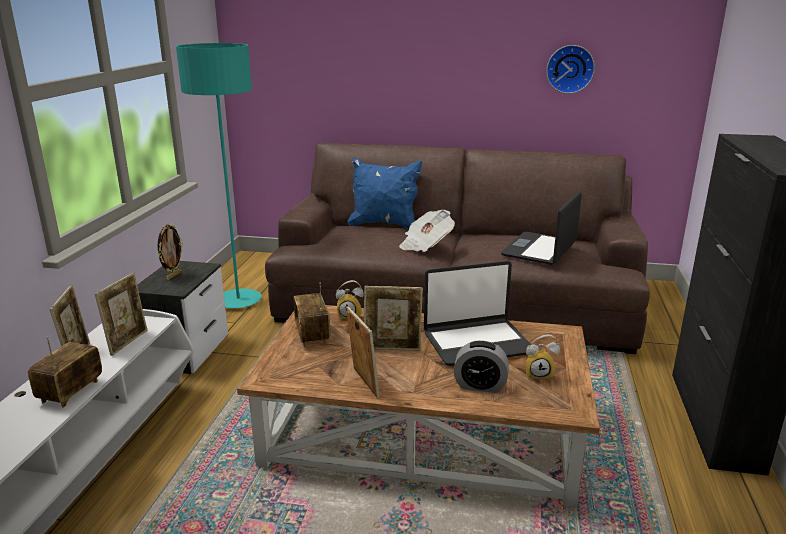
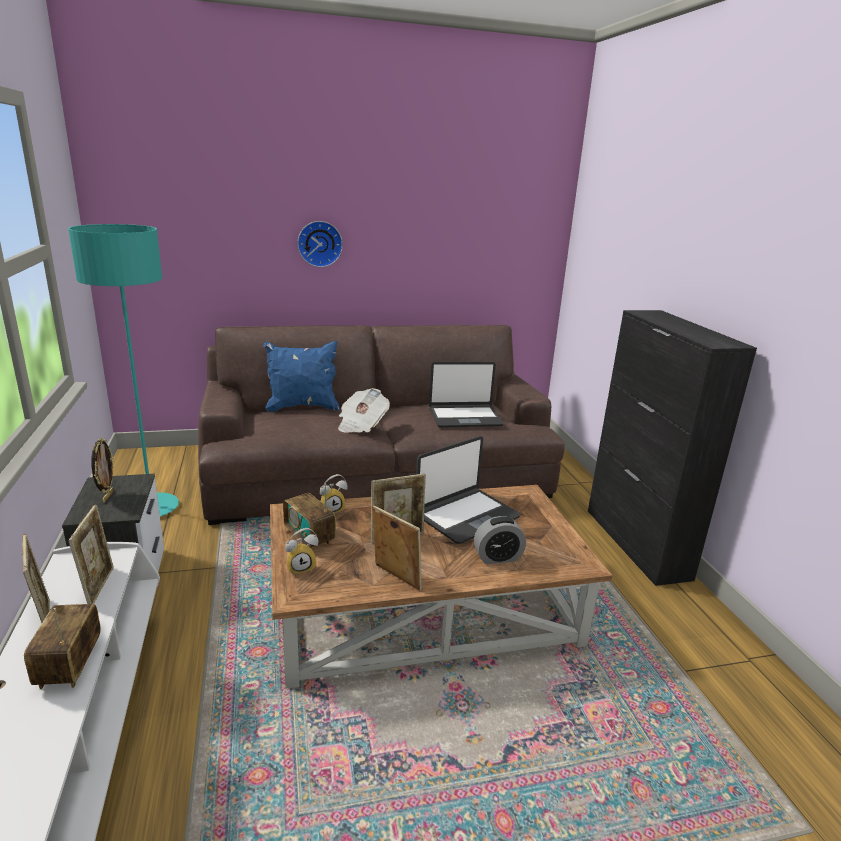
camera: 25 degrees left, 0 degrees up
laptop [501,191,582,265] -> laptop turned 105 degrees counterclockwise [429,362,504,427]
alarm clock [526,334,560,380] -> alarm clock moved to [285,528,319,576]
wall clock [546,45,595,94] -> wall clock moved to [297,221,343,267]

